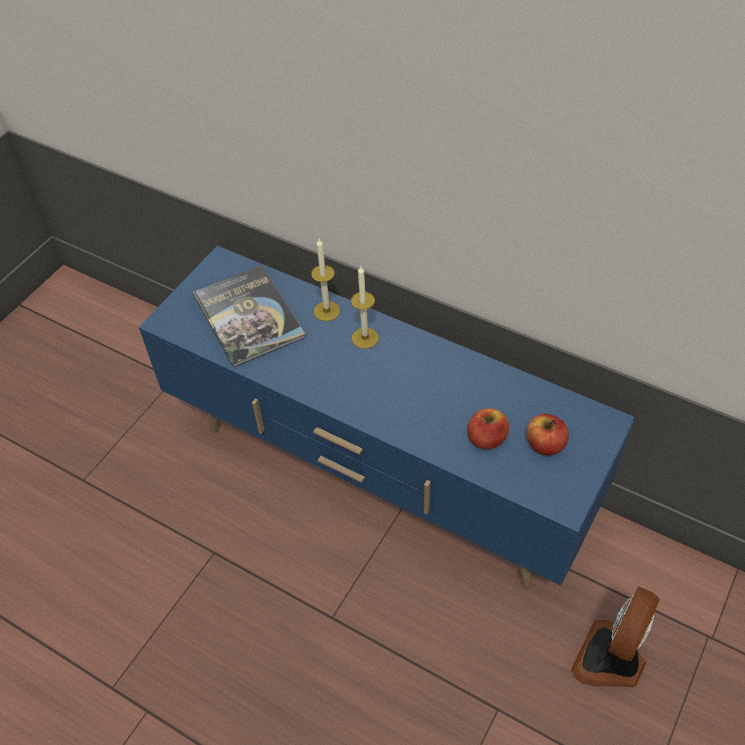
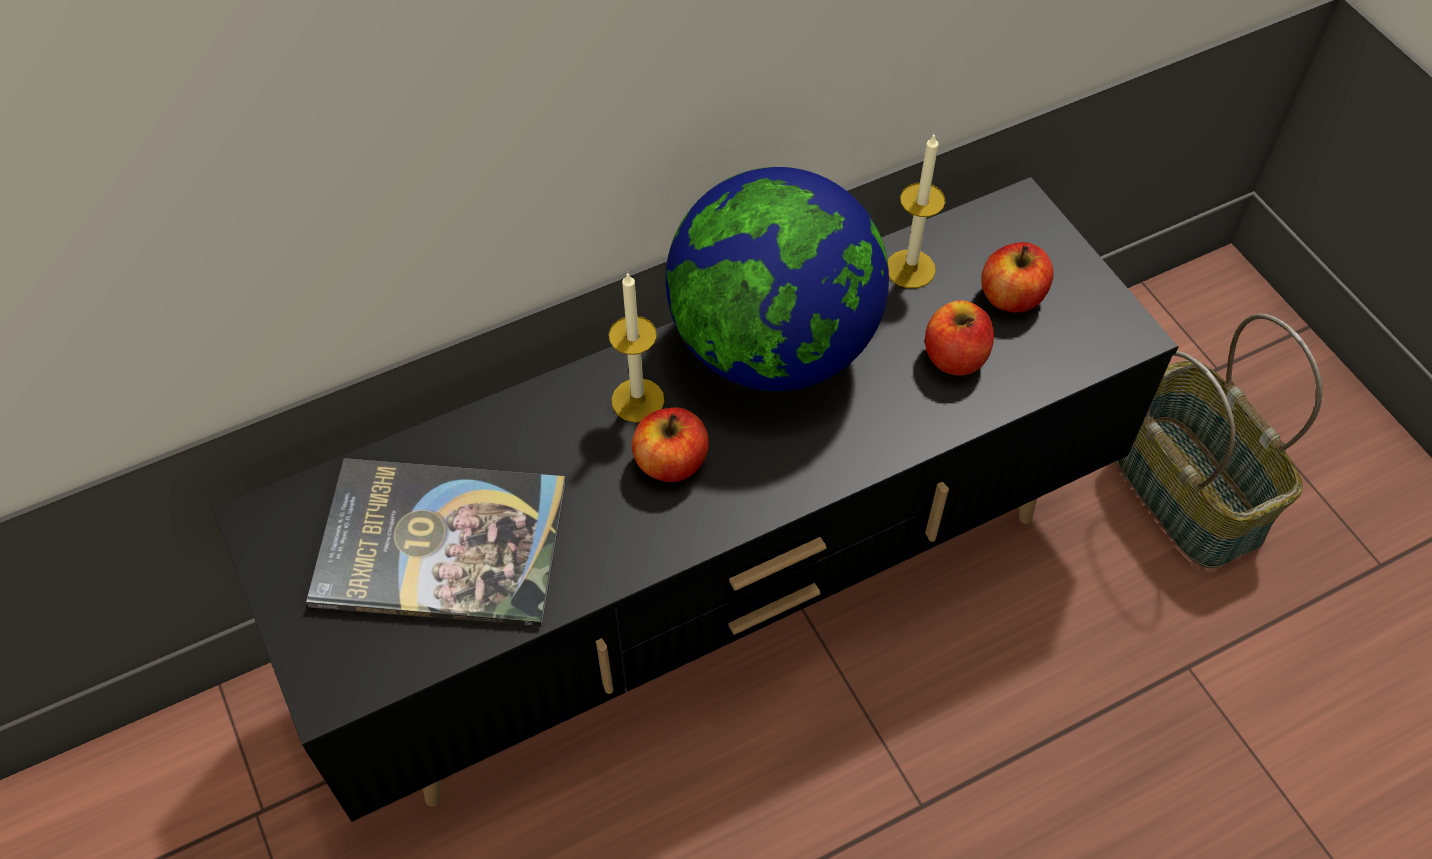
camera: 60 degrees left, 5 degrees up
blue tv stand [139,246,634,588] -> black tv stand [212,177,1178,822]
candle [311,239,340,321] -> candle moved to [888,135,945,288]
fan [571,586,660,688] -> basket [1116,314,1322,568]
none -> apple [632,408,709,482]
none -> globe [666,167,889,391]

